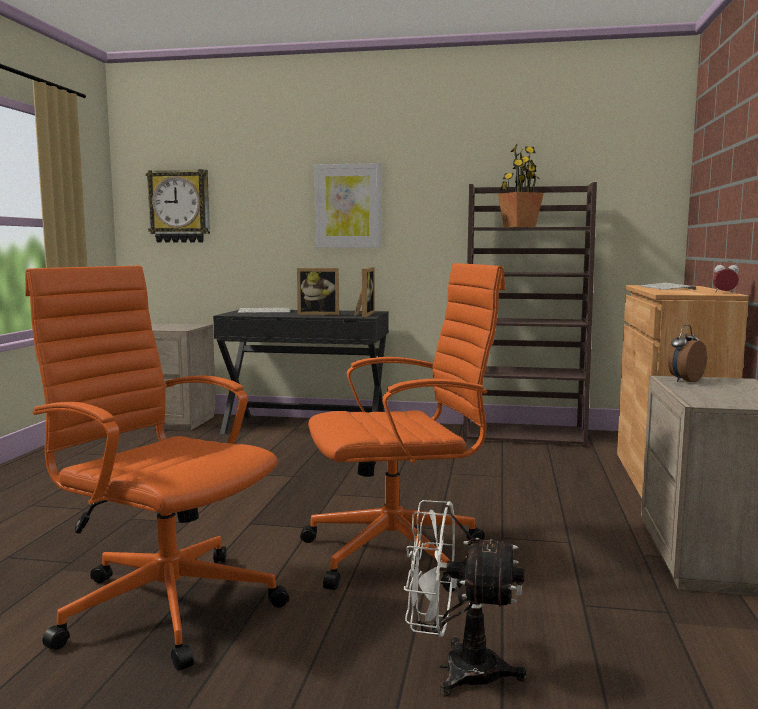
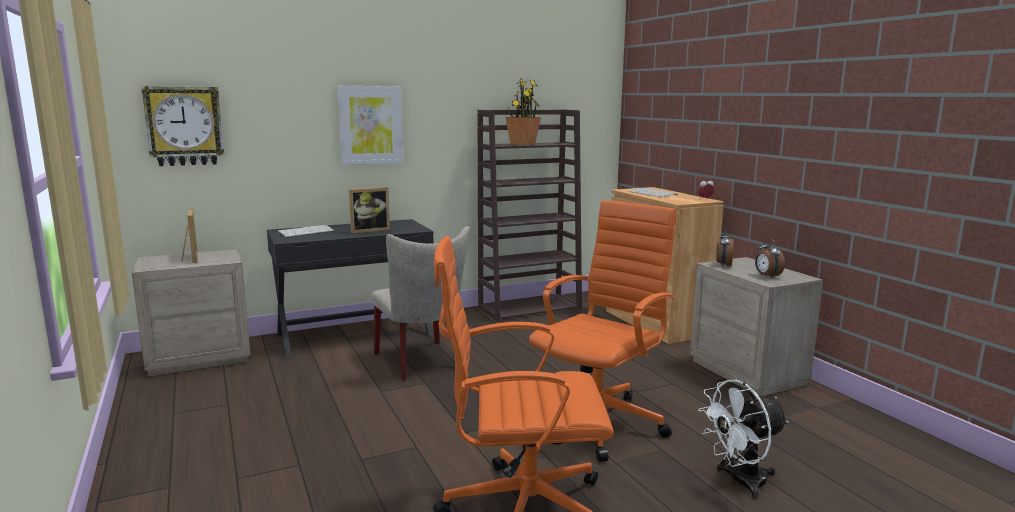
camera: 35 degrees left, 5 degrees up
picture frame [354,268,375,317] -> picture frame moved to [181,209,198,263]
none -> beige chair [371,226,470,381]
none -> alarm clock [755,238,785,279]

